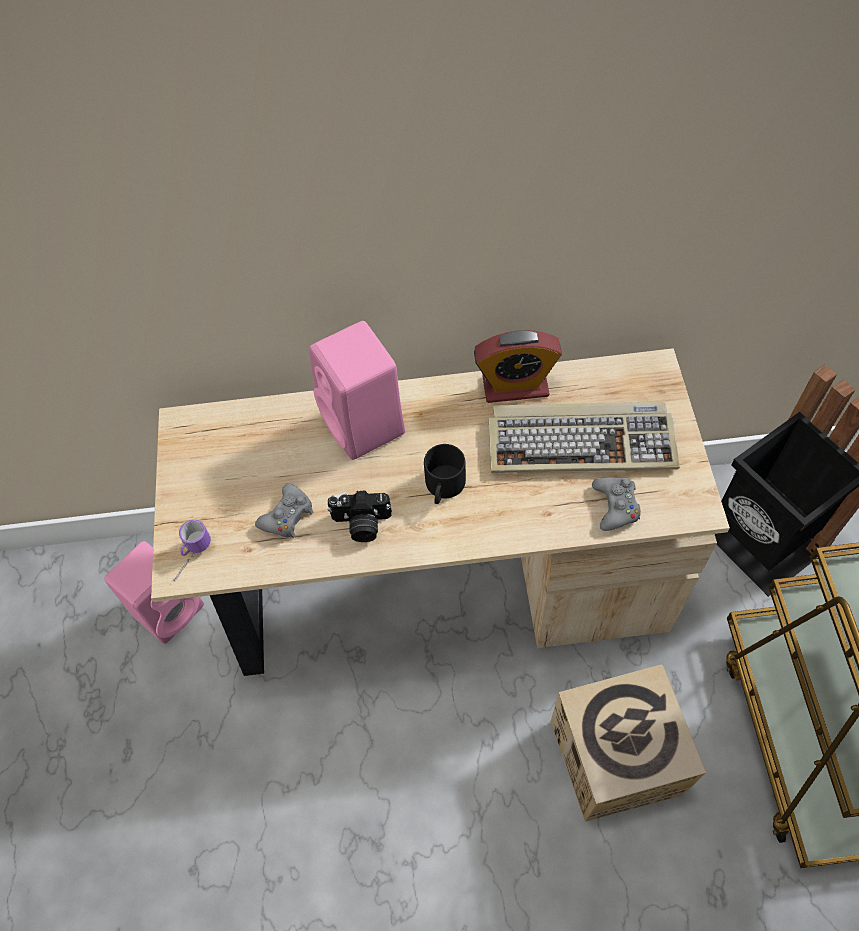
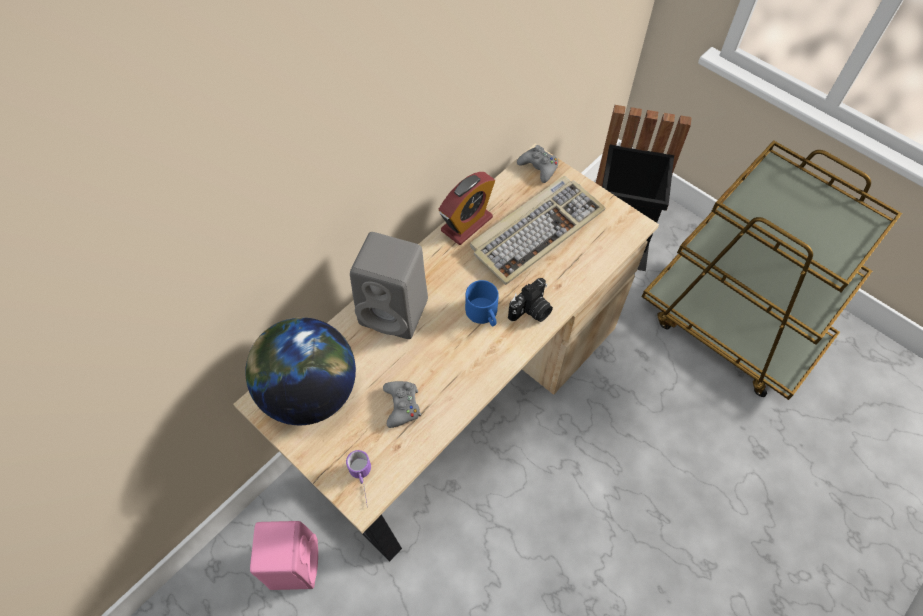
camera: 45 degrees left, 0 degrees up
pink speaker [309,321,405,460] -> grey speaker [350,232,428,339]
camera [328,490,392,542] -> camera moved to [508,278,553,322]
black mug [424,444,466,504] -> blue mug [465,280,499,326]
cardboard box [551,664,706,822] -> none
grey game controller [592,477,641,531] -> grey game controller moved to [517,145,558,183]
none -> globe [246,317,356,425]

